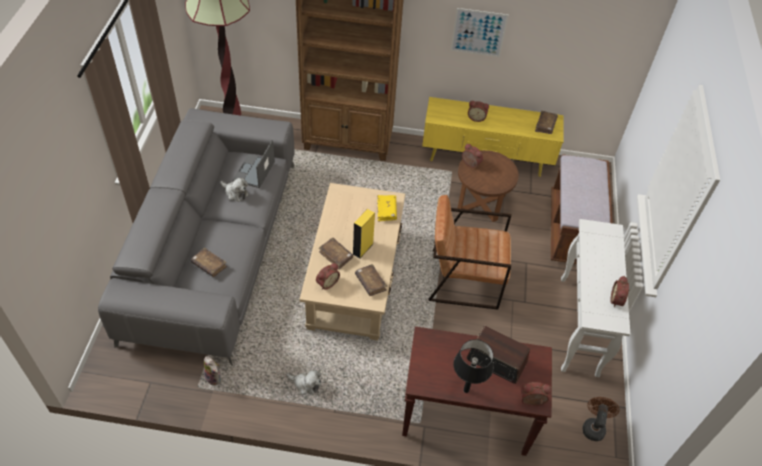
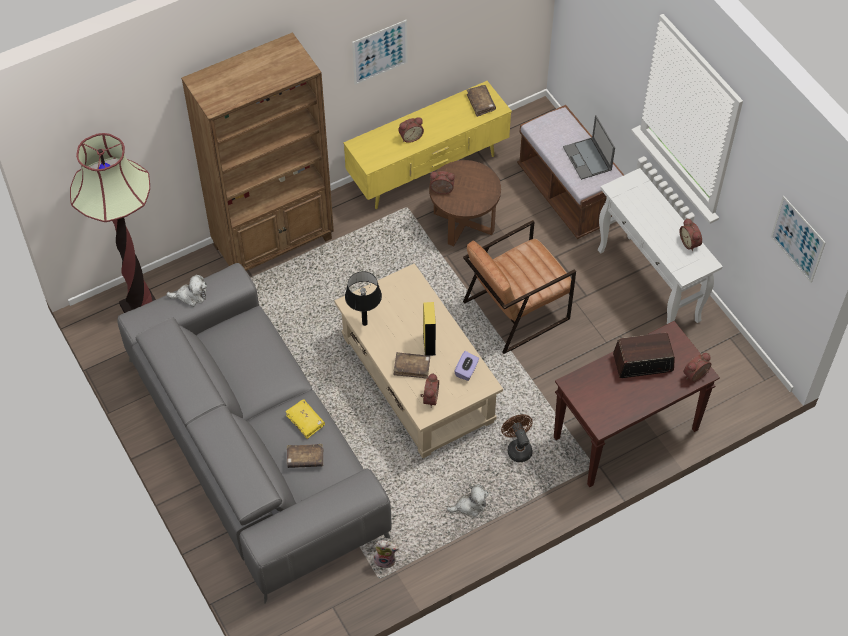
camera: 35 degrees left, 5 degrees up
plush toy [220,178,249,202] -> plush toy moved to [166,275,207,307]
laptop [233,140,275,188] -> laptop moved to [563,115,615,180]
brown book [355,264,387,296] -> purple tissue box [454,351,479,381]
yellow book [377,195,397,222] -> yellow book moved to [285,399,325,439]
black table lamp [453,339,493,393] -> black table lamp moved to [345,271,382,326]
brown fan [582,397,619,441] -> brown fan moved to [501,414,533,462]
none -> picture [771,196,826,283]

